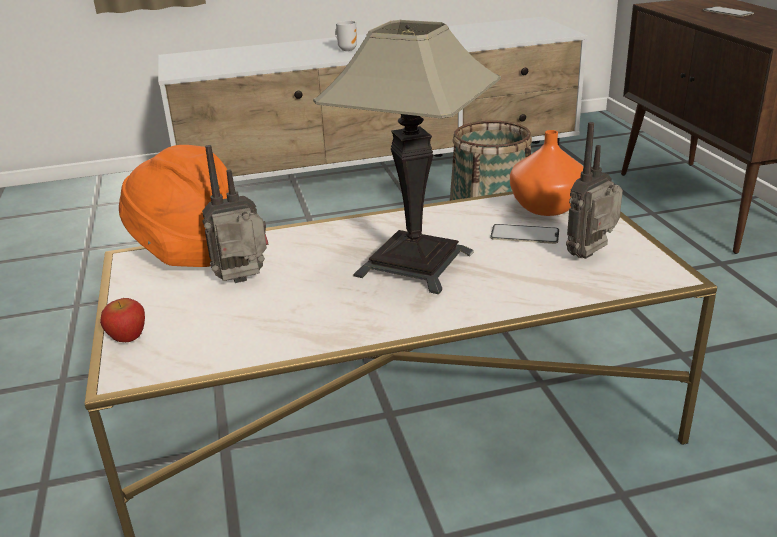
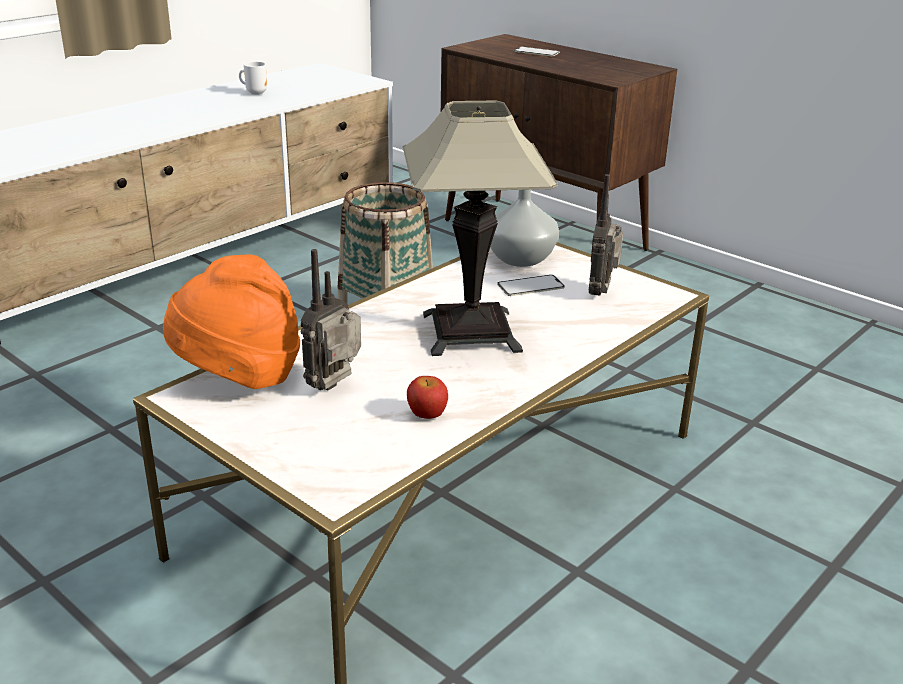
camera: 35 degrees left, 0 degrees up
apple [100,298,145,342] -> apple moved to [407,376,448,419]
mug [335,21,357,51] -> mug moved to [239,62,267,95]
orange vase [510,130,583,216] -> grey vase [490,190,559,267]

